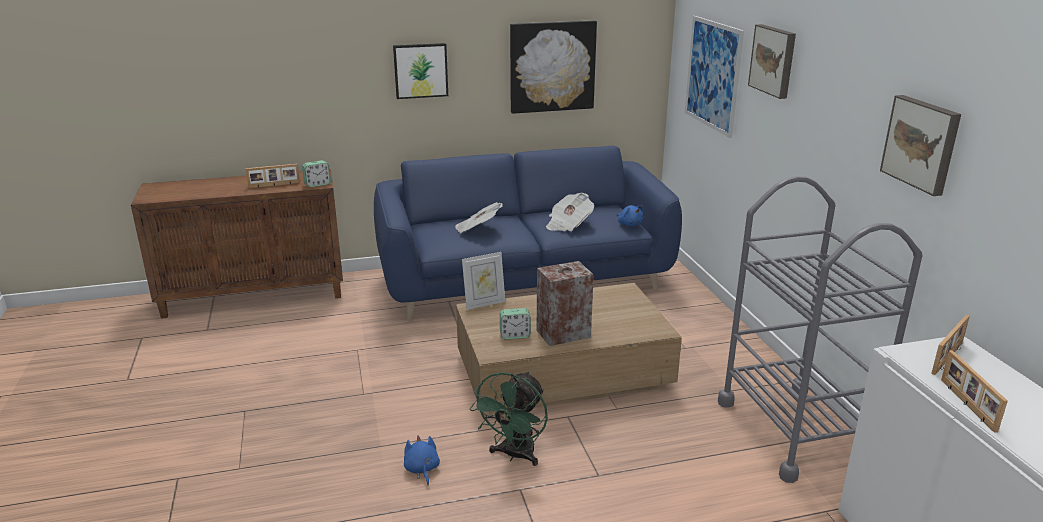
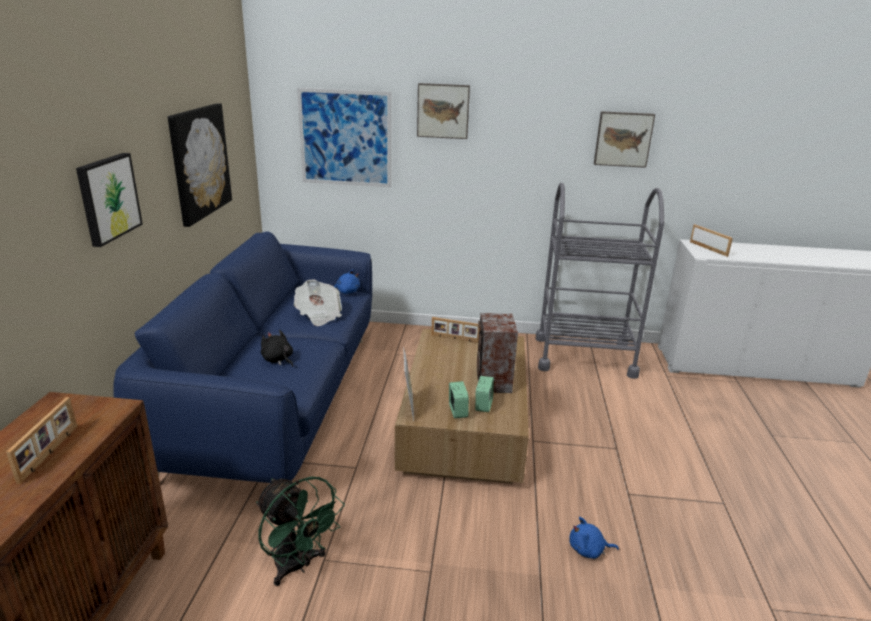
camera: 70 degrees left, 0 degrees up
alarm clock [302,160,331,187] -> alarm clock moved to [449,381,469,418]
newspaper [455,202,503,233] -> black plush toy [261,330,293,367]
green fan [470,371,548,466] -> green fan moved to [256,477,345,586]
picture frame [941,350,1008,433] -> picture frame moved to [431,317,479,343]

